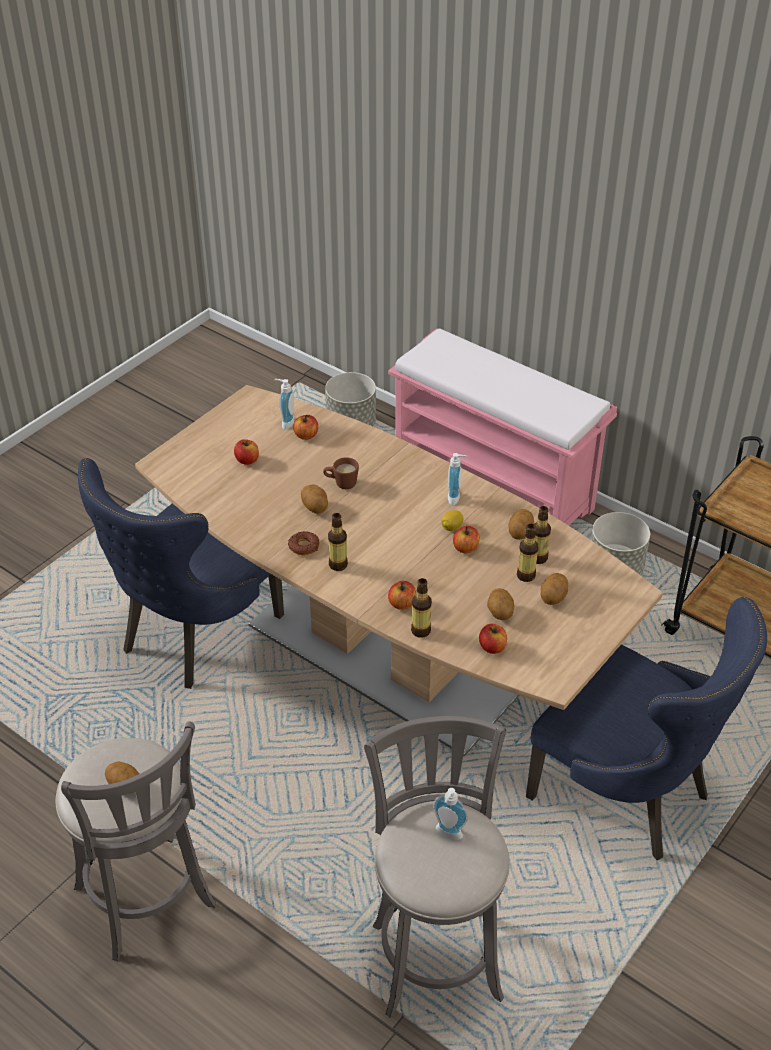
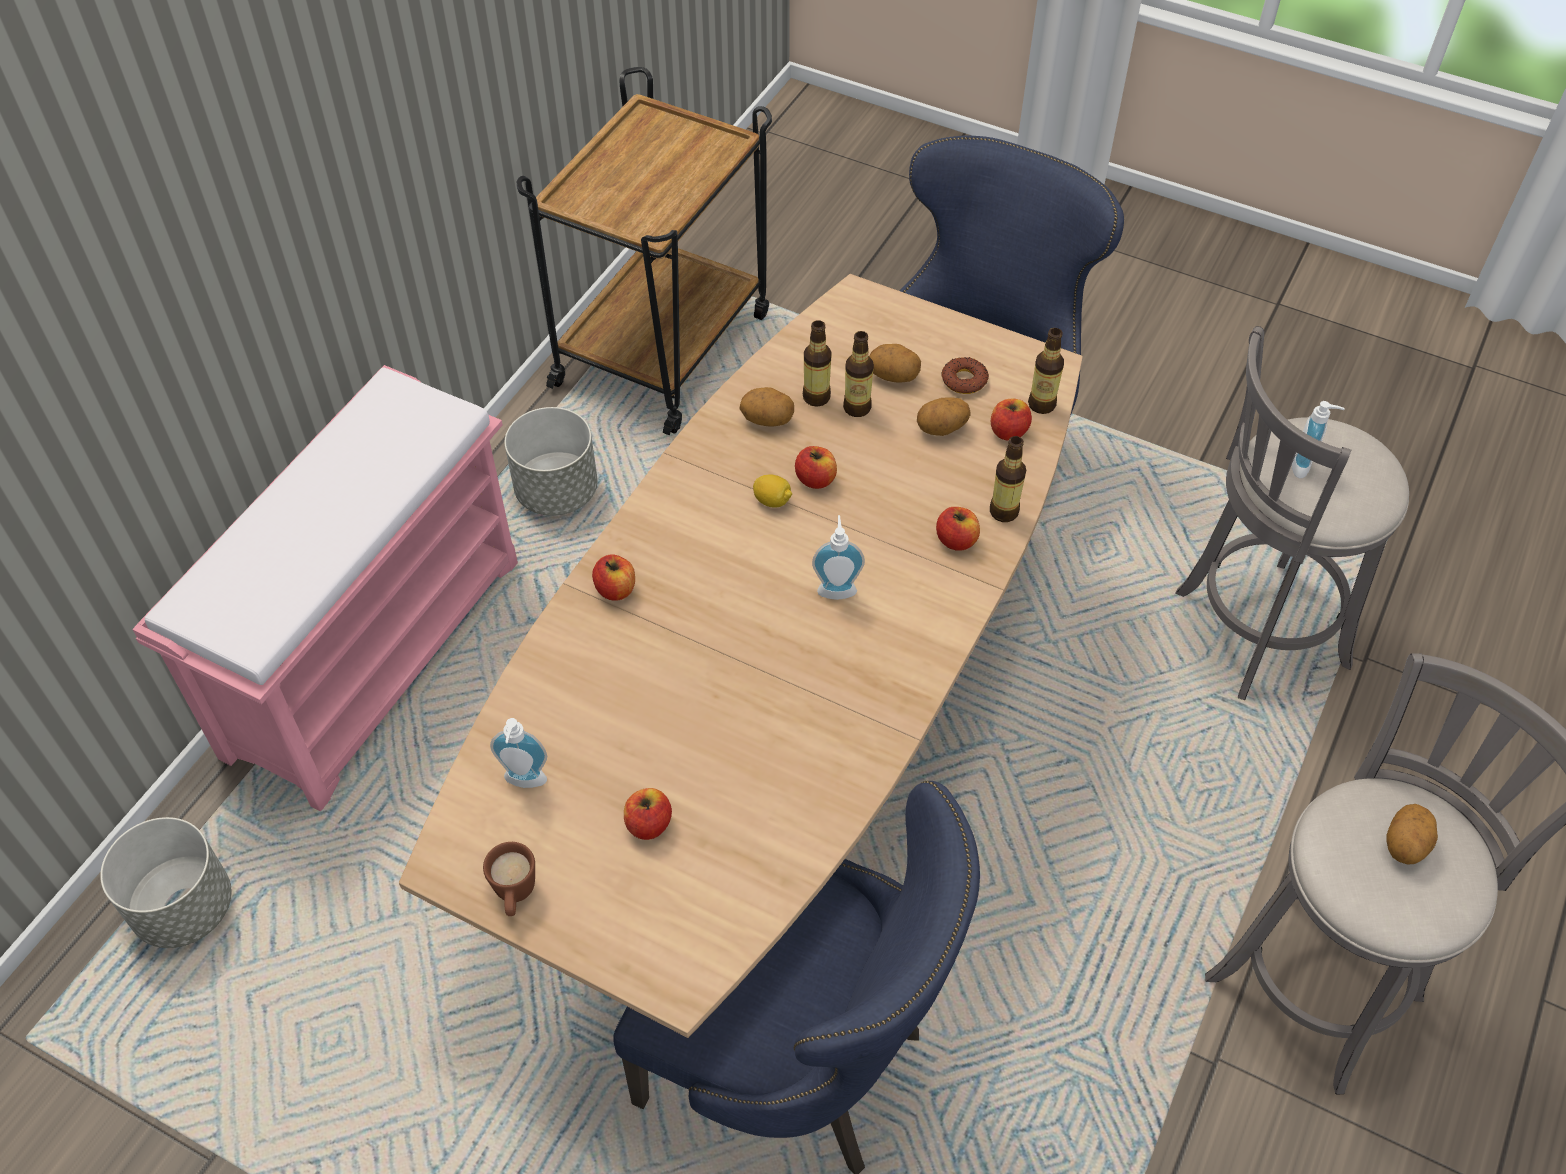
camera: 100 degrees left, 10 degrees up
donut [288,531,319,555] -> donut moved to [942,357,989,394]
apple [293,415,318,440] -> apple moved to [592,554,635,601]
potato [301,485,328,514] -> none
brown mug [323,457,359,489] -> brown mug moved to [483,842,535,916]
bottle [328,513,348,571] -> bottle moved to [1028,328,1064,414]
soap dispenser [448,453,468,505] -> soap dispenser moved to [812,515,865,600]

